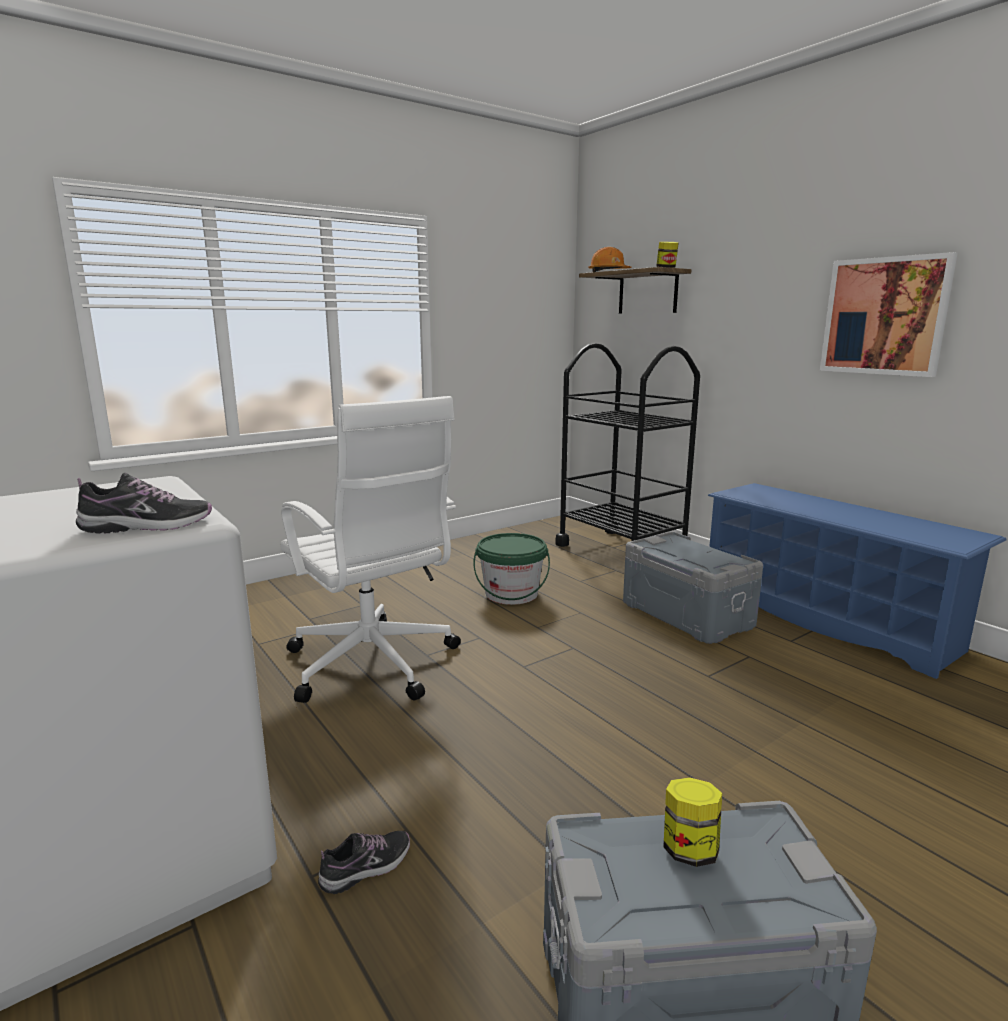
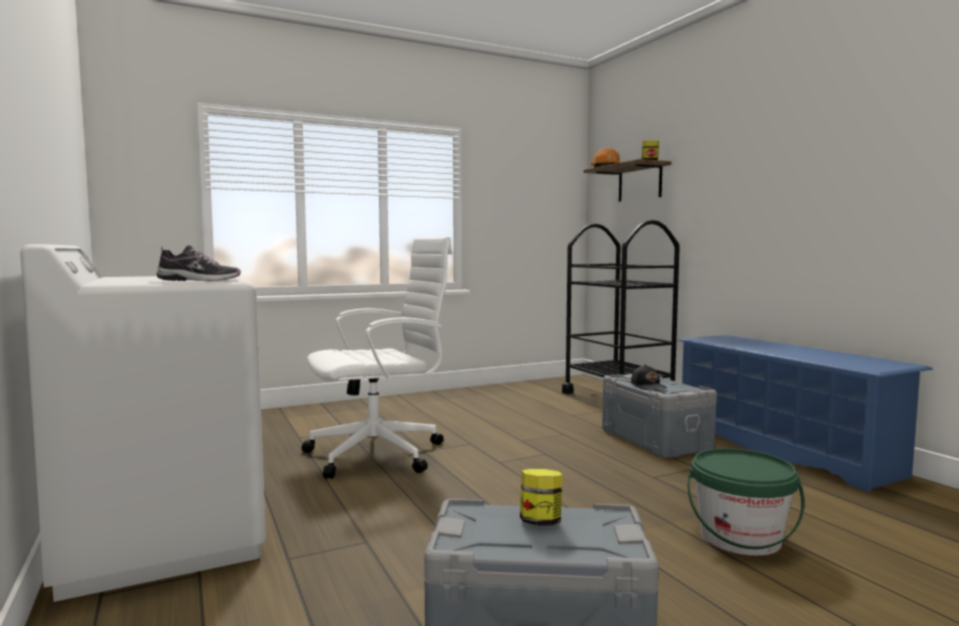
camera: 10 degrees right, 10 degrees down
white office chair [280,396,461,703] -> white office chair turned 90 degrees counterclockwise [302,237,452,479]
shoe [318,831,410,894] -> none
green bucket [473,533,550,605] -> green bucket moved to [688,448,805,556]
picture [820,252,958,377] -> none
none -> black cap [631,364,667,390]

